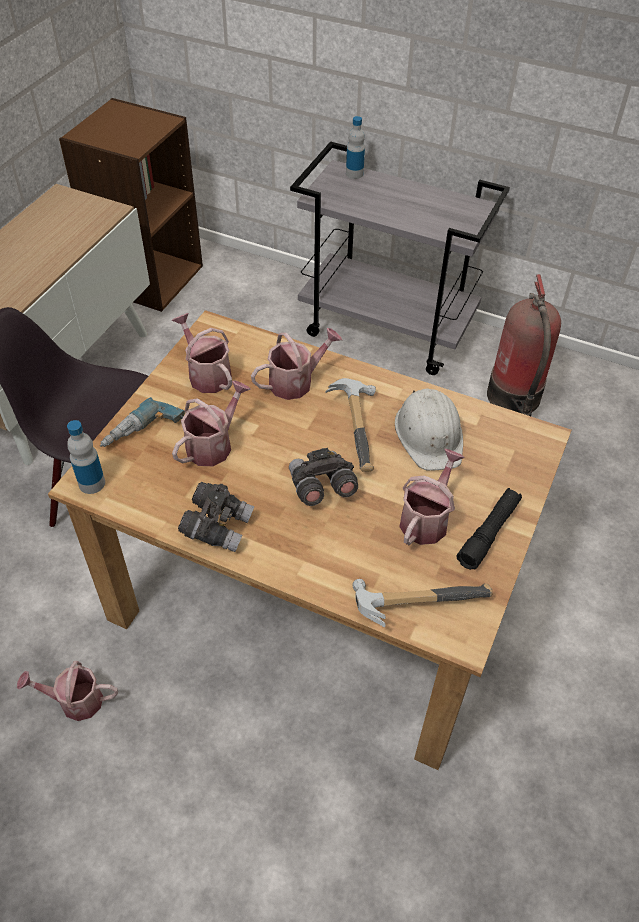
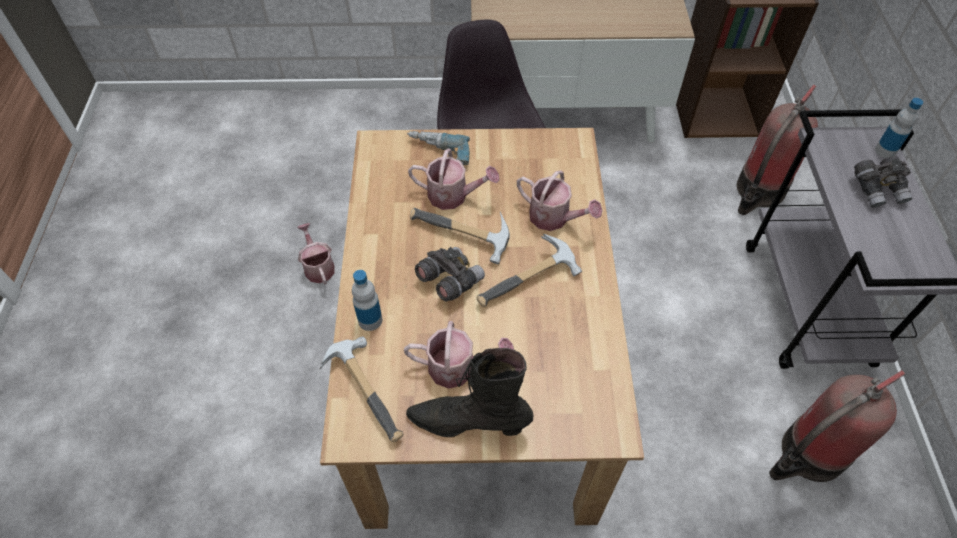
camera: 65 degrees right, 5 degrees up
bottle [67,420,105,494] -> bottle moved to [352,270,382,331]
watering can [172,313,232,393] -> none
grey binoculars [178,482,255,552] -> grey binoculars moved to [854,156,913,208]
white hard hat [395,389,463,471] -> none
black flashlight [457,488,522,570] -> black boot [406,348,533,437]
none -> hammer [410,208,510,264]
none -> fire extinguisher [737,85,818,215]

